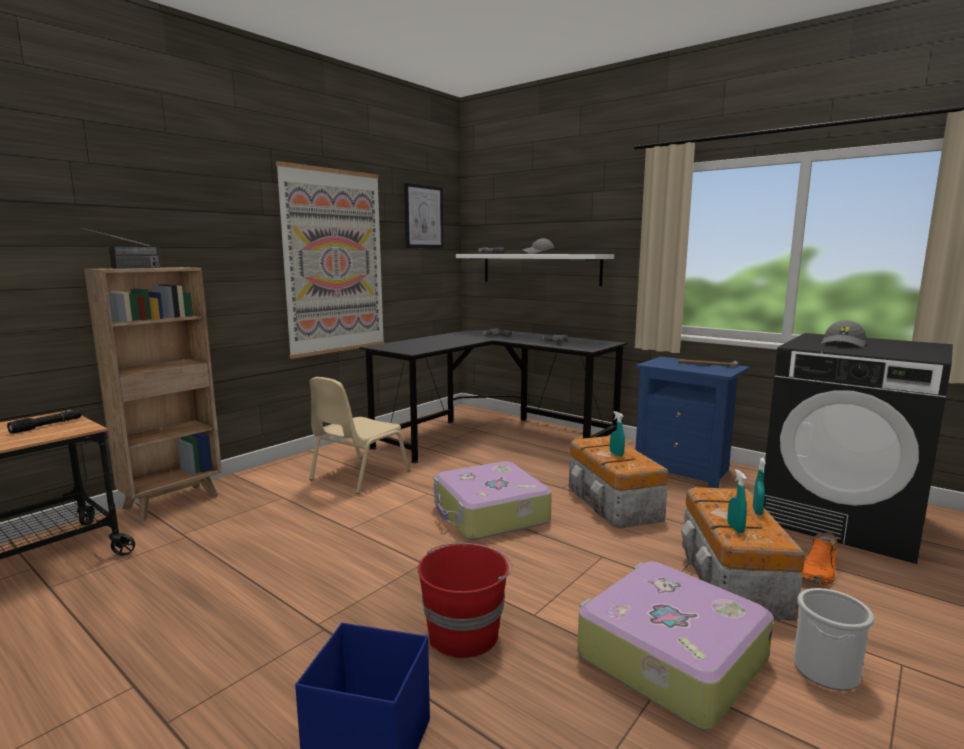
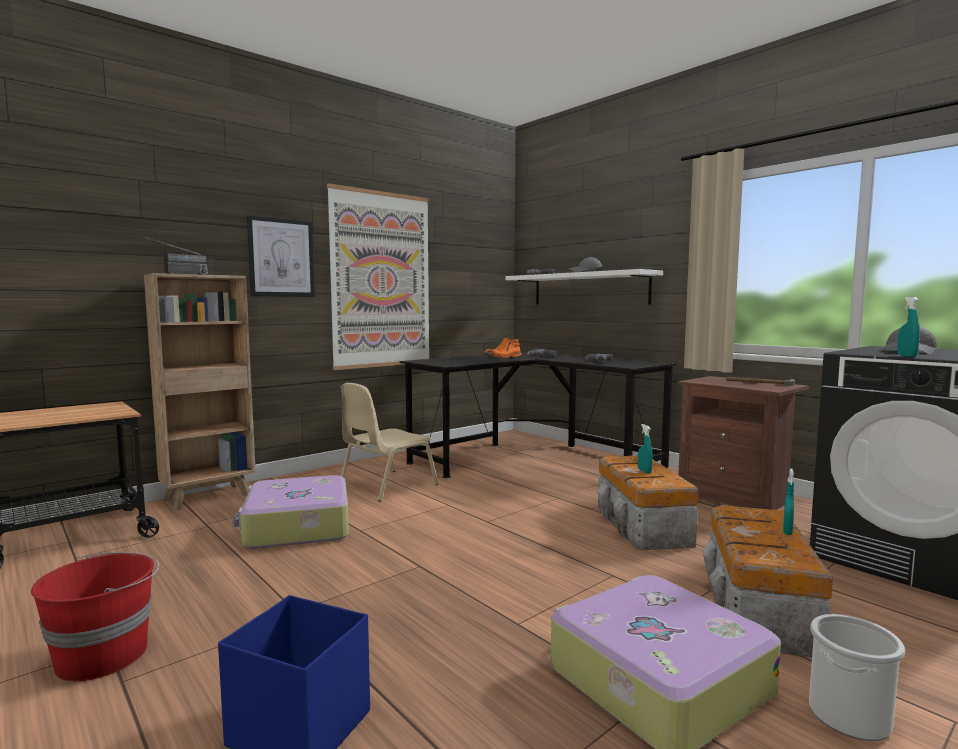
camera: 10 degrees right, 5 degrees down
black flashlight [7,410,81,434] -> none
picture [404,183,443,248] -> picture moved to [247,215,315,297]
red bucket [418,543,512,658] -> red bucket moved to [31,552,160,681]
suitcase [434,461,552,540] -> suitcase moved to [232,475,349,549]
blue nightstand [635,356,750,488] -> brown nightstand [678,376,809,510]
turquoise spray bottle [727,469,747,533] -> turquoise spray bottle moved to [897,297,920,357]
orange boot [800,532,837,585] -> orange boot moved to [484,338,521,358]

